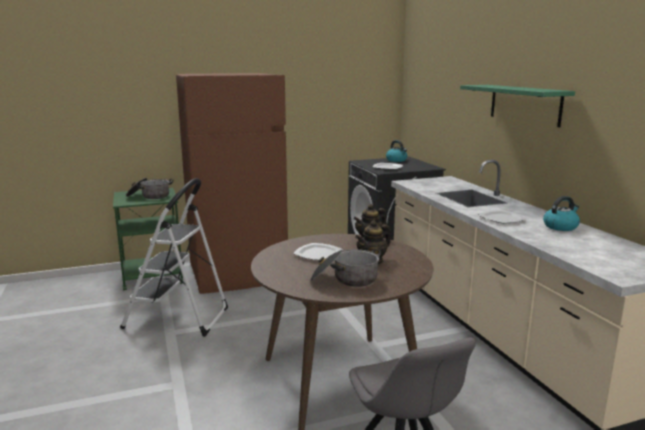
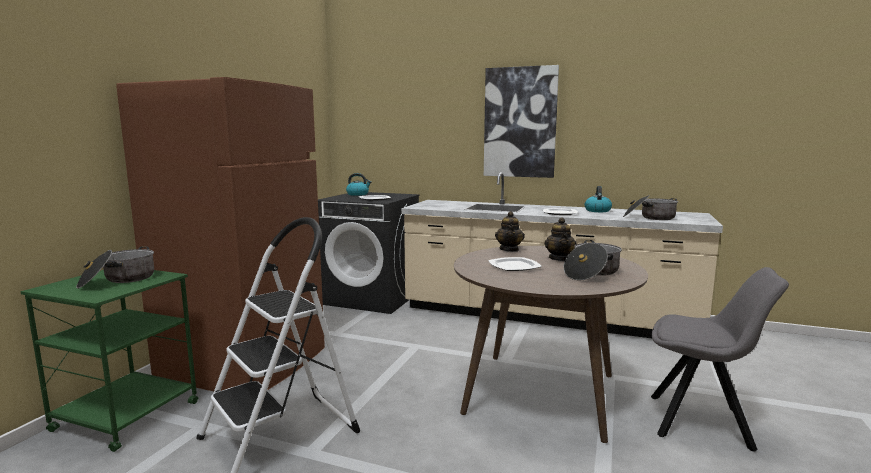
camera: 50 degrees left, 5 degrees down
green shelf [460,85,575,127] -> picture [484,65,559,178]
none -> cooking pot [623,195,678,220]

